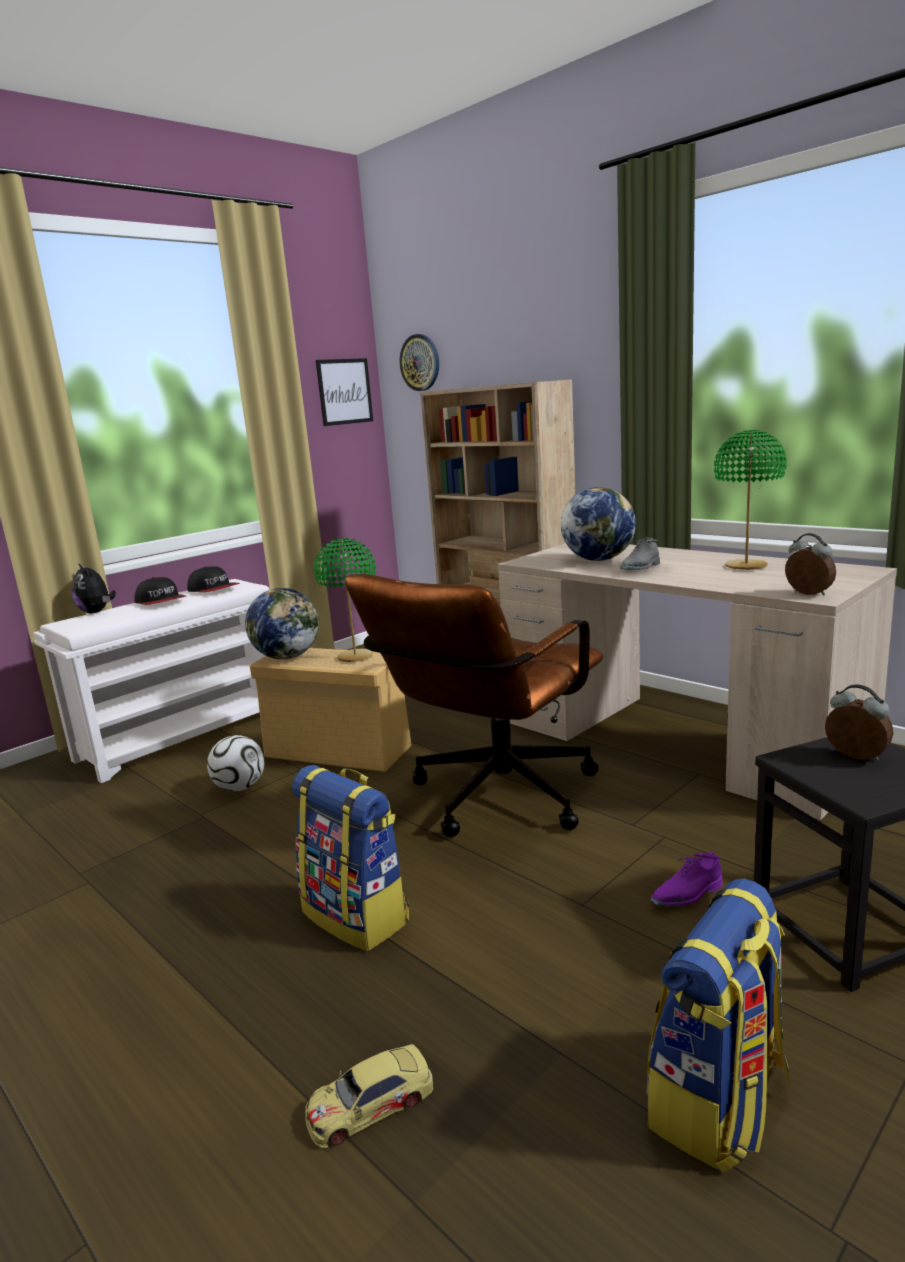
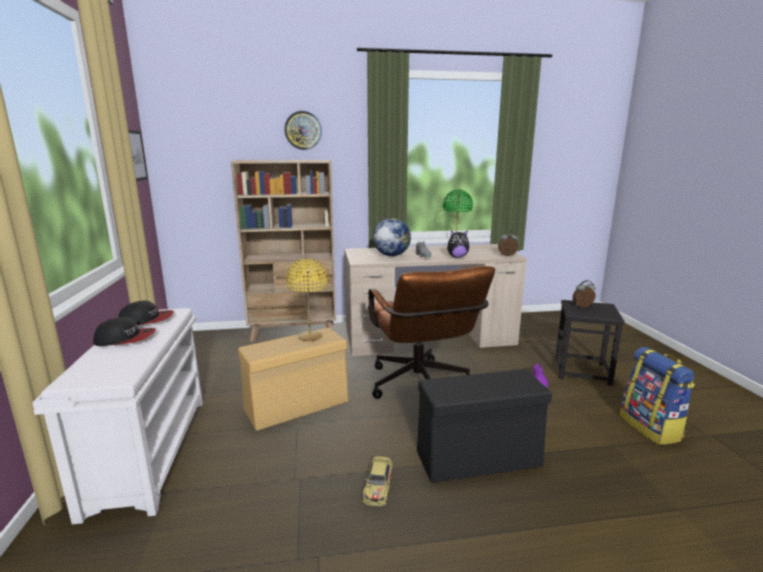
camera: 55 degrees left, 0 degrees up
plush toy [72,563,116,613] -> plush toy moved to [447,230,469,258]
football [207,735,265,791] -> none
globe [245,588,319,659] -> none
backpack [292,765,409,951] -> black storage box [417,369,552,483]
toy car [305,1044,434,1148] -> toy car moved to [363,456,393,506]
green table lamp [314,538,376,662] -> yellow table lamp [286,258,328,341]
wall clock [400,334,439,391] -> wall clock moved to [284,111,322,150]

